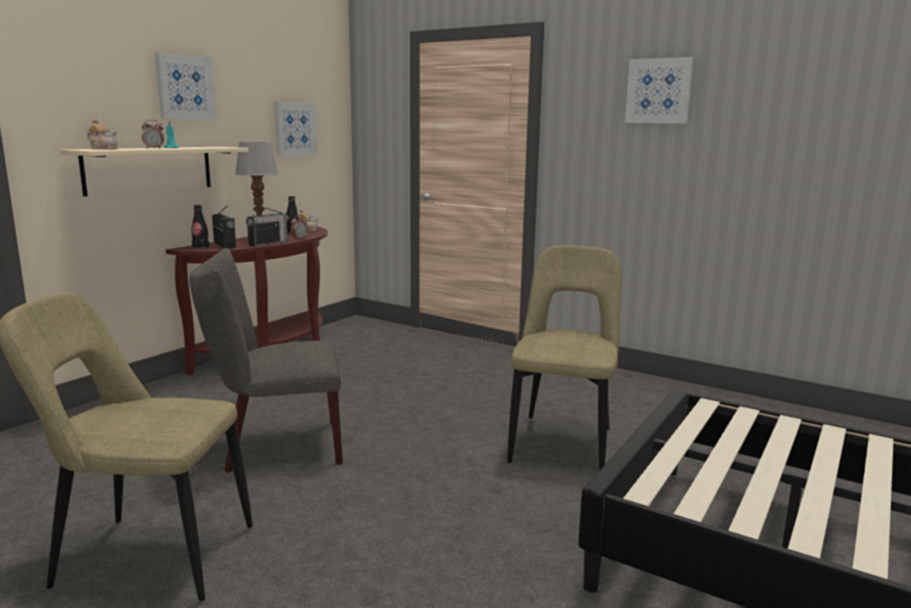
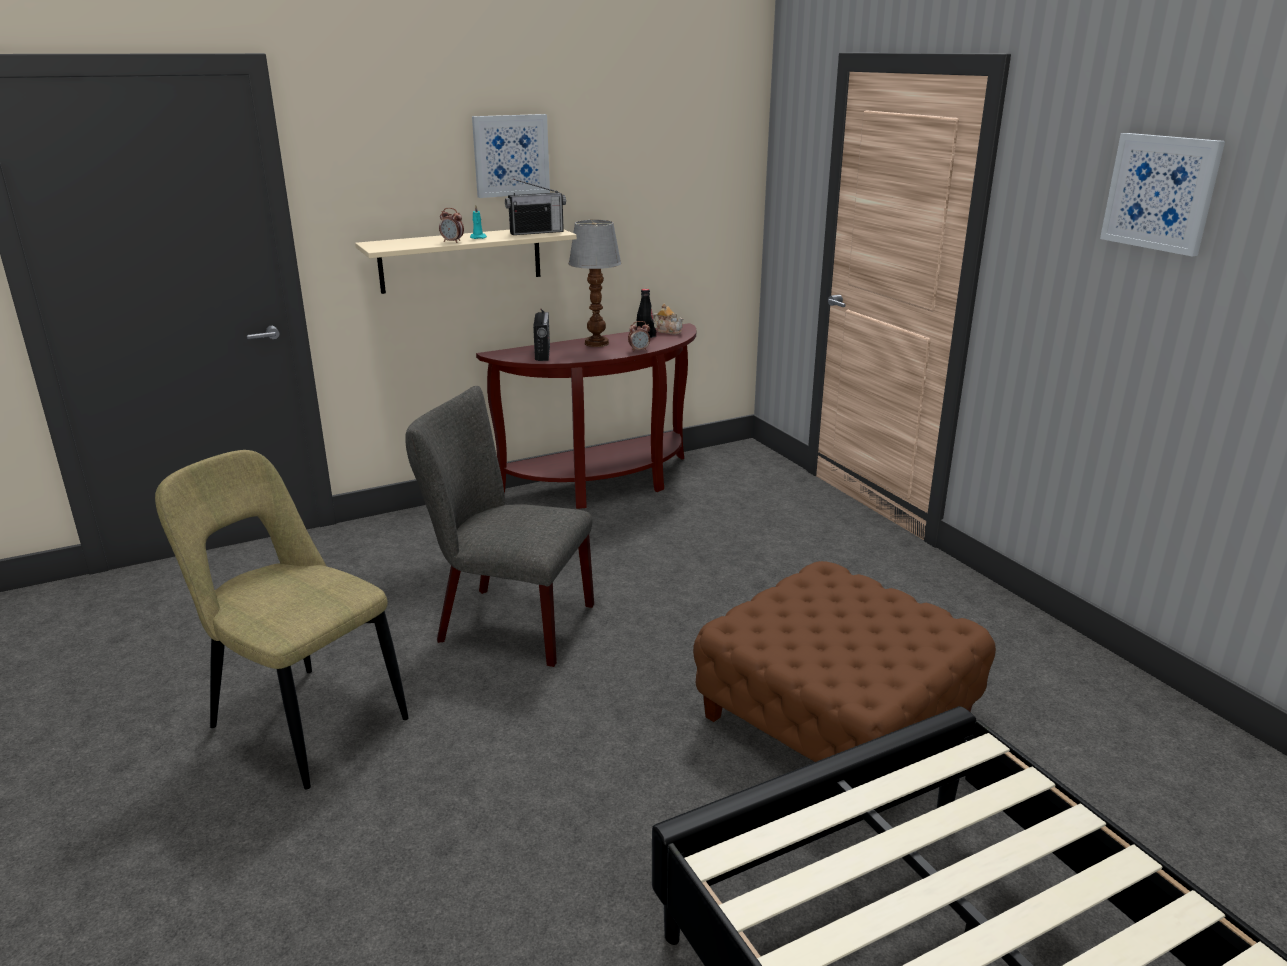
camera: 30 degrees right, 10 degrees up
teapot [87,119,118,150] -> none
black bottle [192,205,210,249] -> none
radio [246,204,289,247] -> radio moved to [505,179,566,235]
picture [274,101,317,156] -> none
beige chair [507,245,622,471] -> brown ottoman [693,561,996,762]

